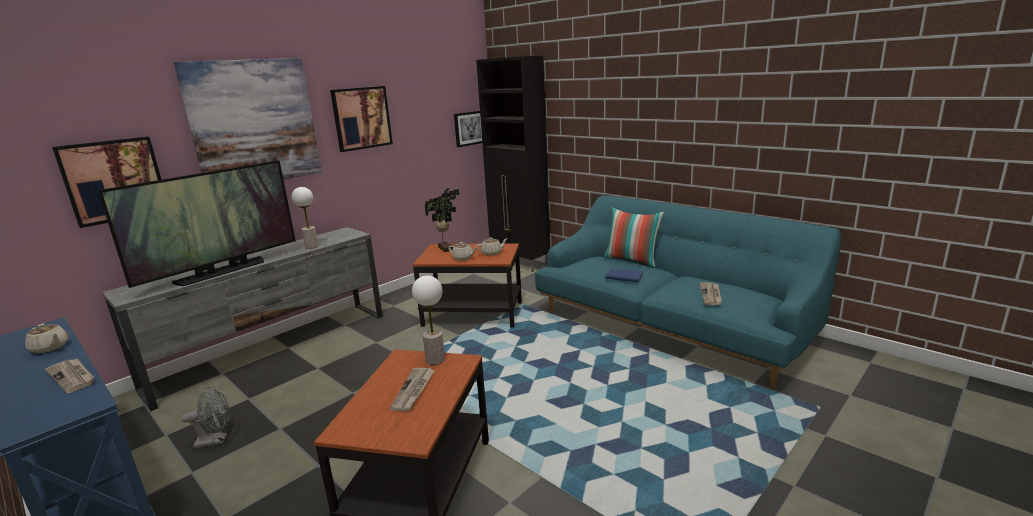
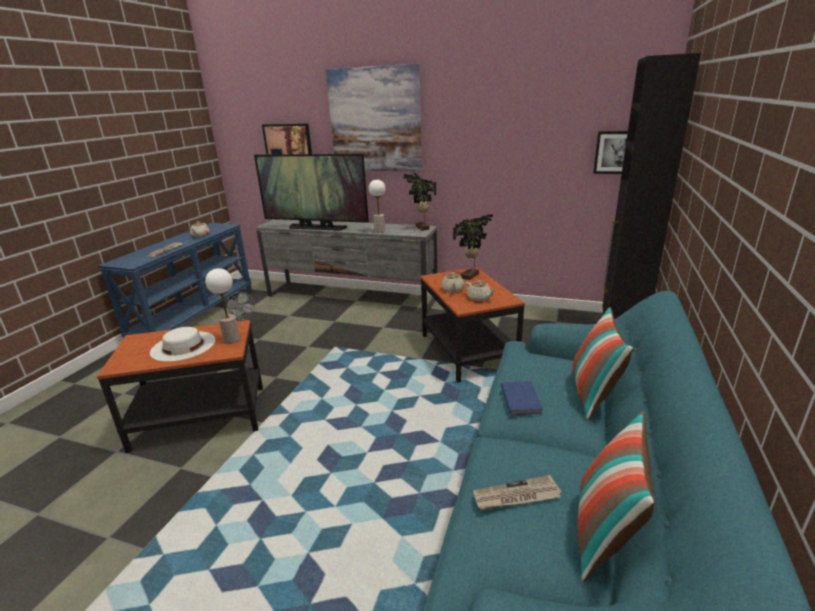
camera: 65 degrees right, 5 degrees up
picture [330,86,393,152] -> none
newspaper [389,368,435,411] -> white hat [150,327,215,362]
none -> potted plant [403,172,436,230]
none -> pillow [578,411,655,581]

